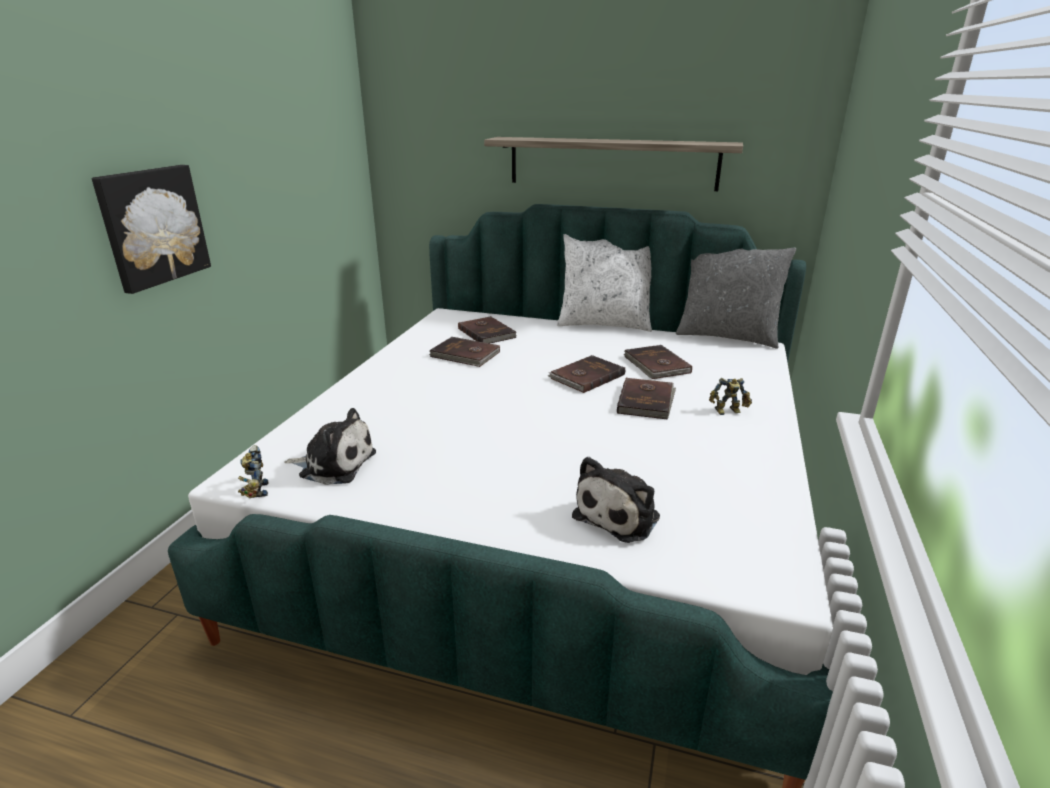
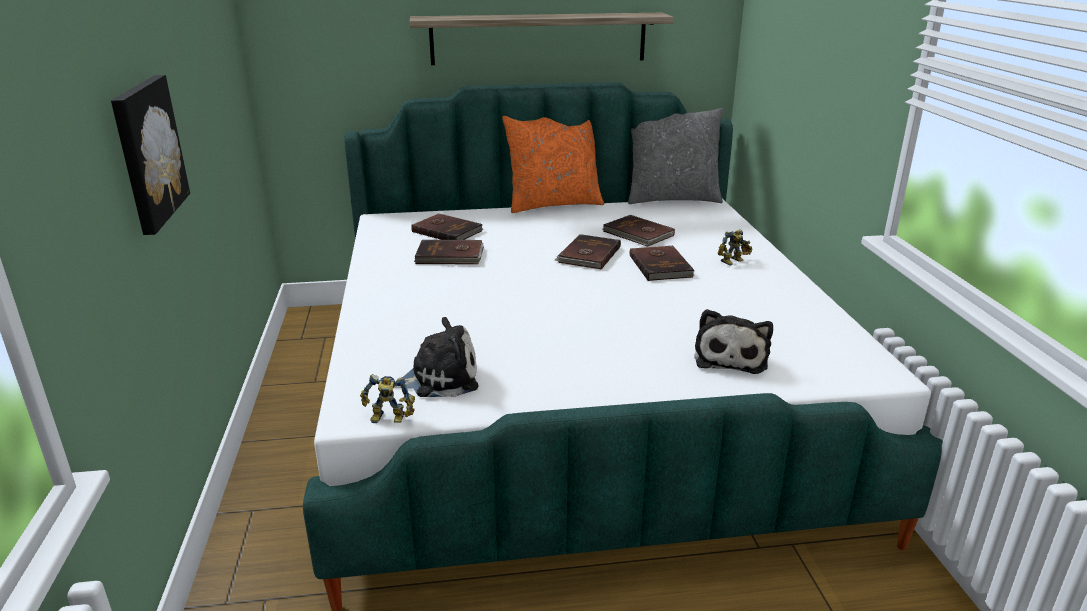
camera: 25 degrees left, 0 degrees up
toy robot [238,445,268,498] -> toy robot turned 45 degrees counterclockwise [360,374,415,423]
white pillow [557,234,652,332] -> orange pillow [502,116,604,213]

